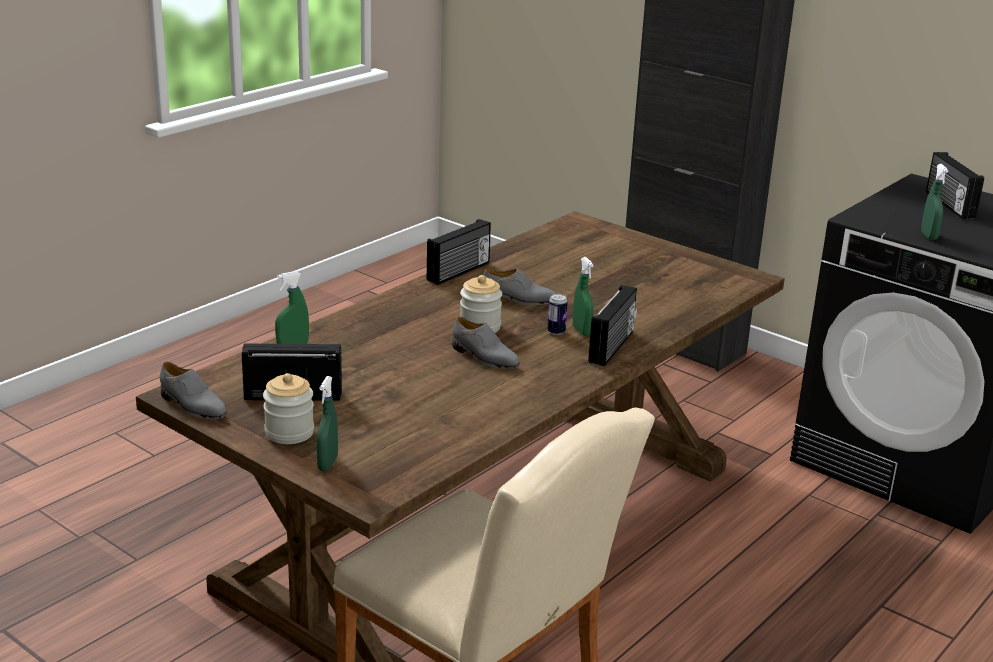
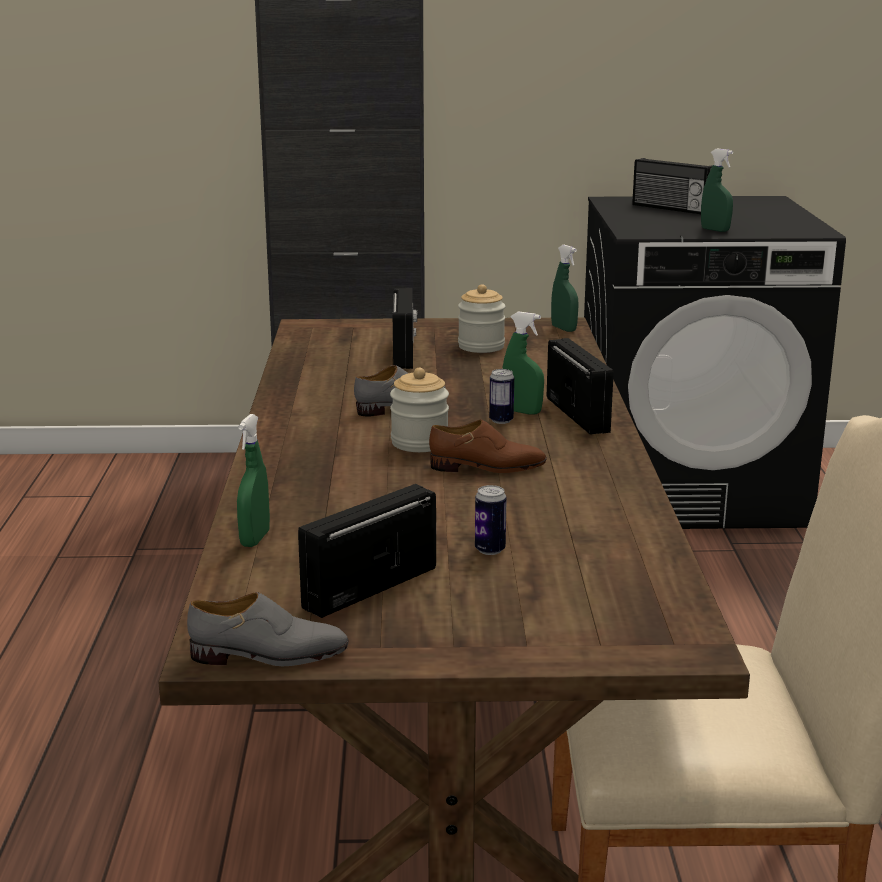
camera: 40 degrees left, 5 degrees down
jar [263,373,314,444] -> jar moved to [458,284,506,353]
green spray bottle [317,376,338,471] -> green spray bottle moved to [551,245,579,332]
radio [427,219,491,285] -> radio moved to [393,288,417,369]
grey shoe [452,317,520,369] -> brown shoe [429,420,547,473]
none -> can [475,485,507,555]

